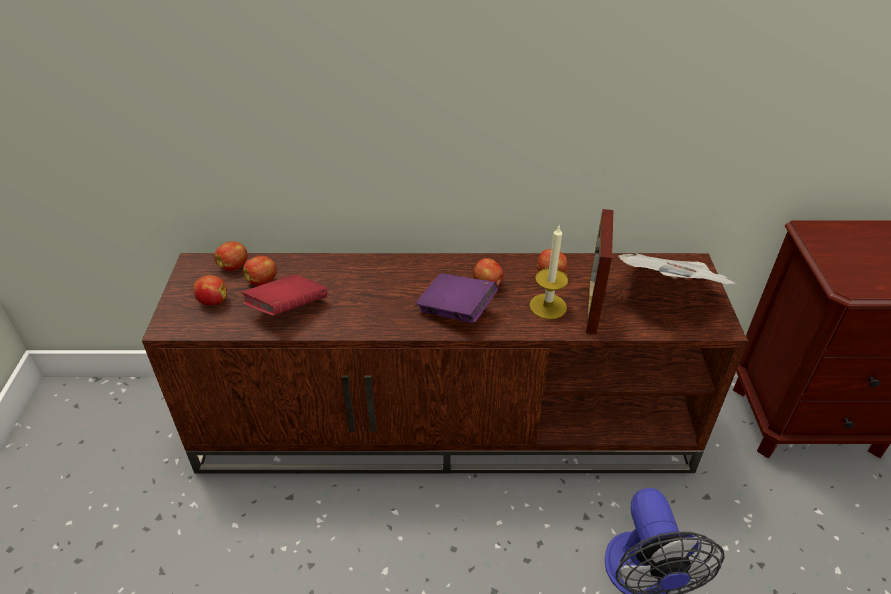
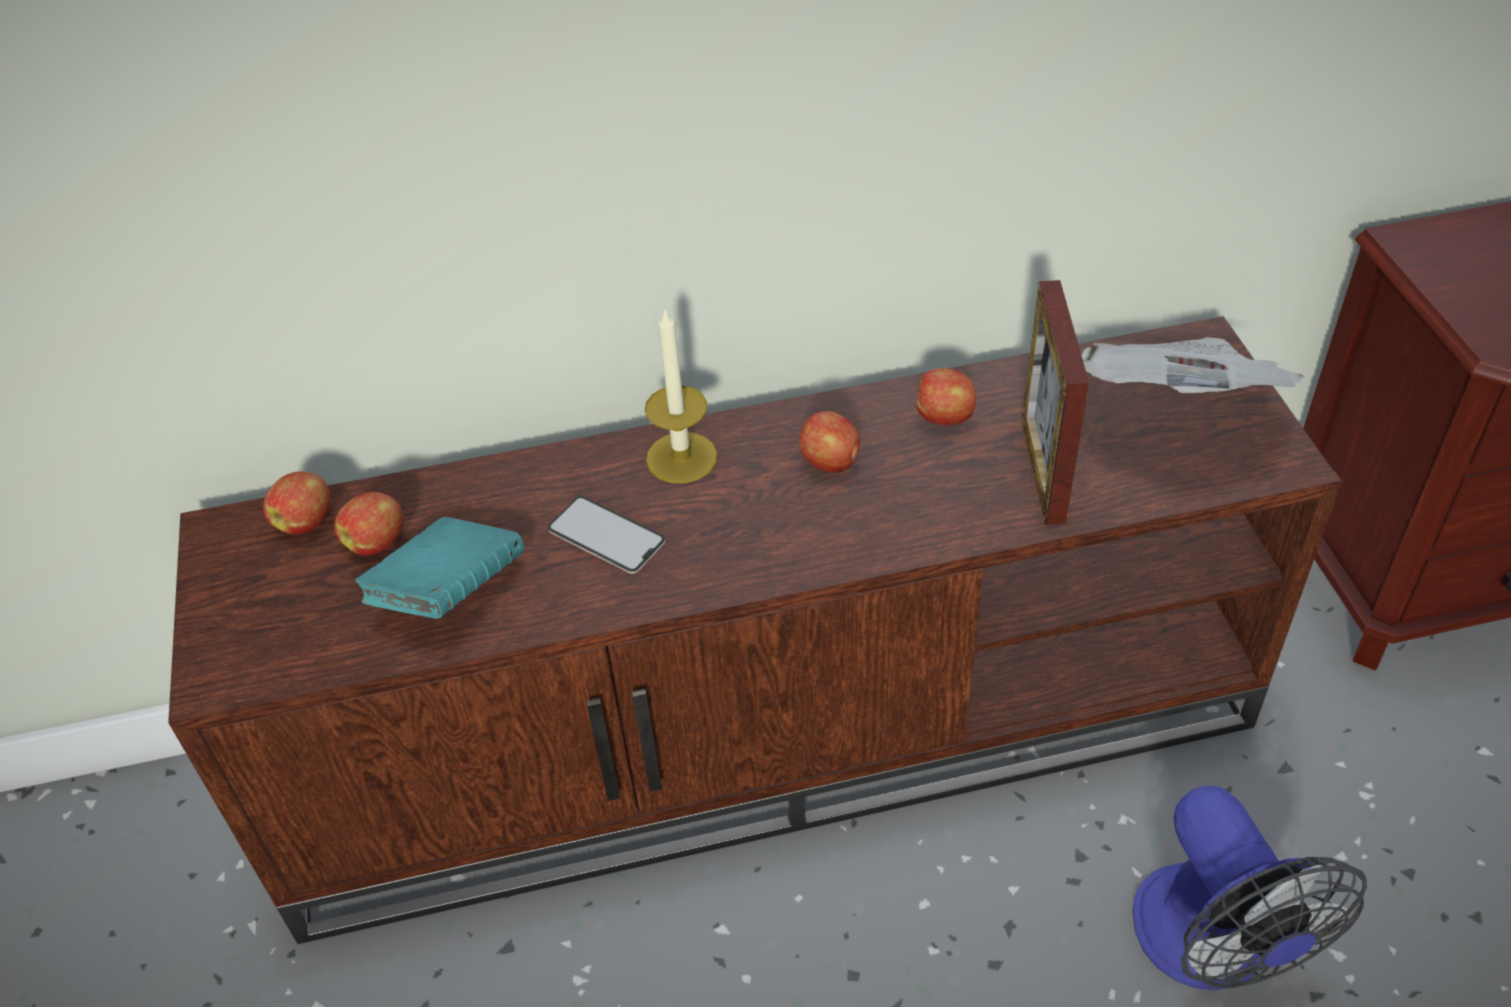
camera: 10 degrees left, 5 degrees up
apple [194,275,227,306] -> none
red book [242,275,327,315] -> turquoise book [355,517,524,619]
purple book [416,273,498,323] -> none
candle [529,226,568,319] -> candle moved to [645,307,717,483]
none -> phone [548,496,665,574]

